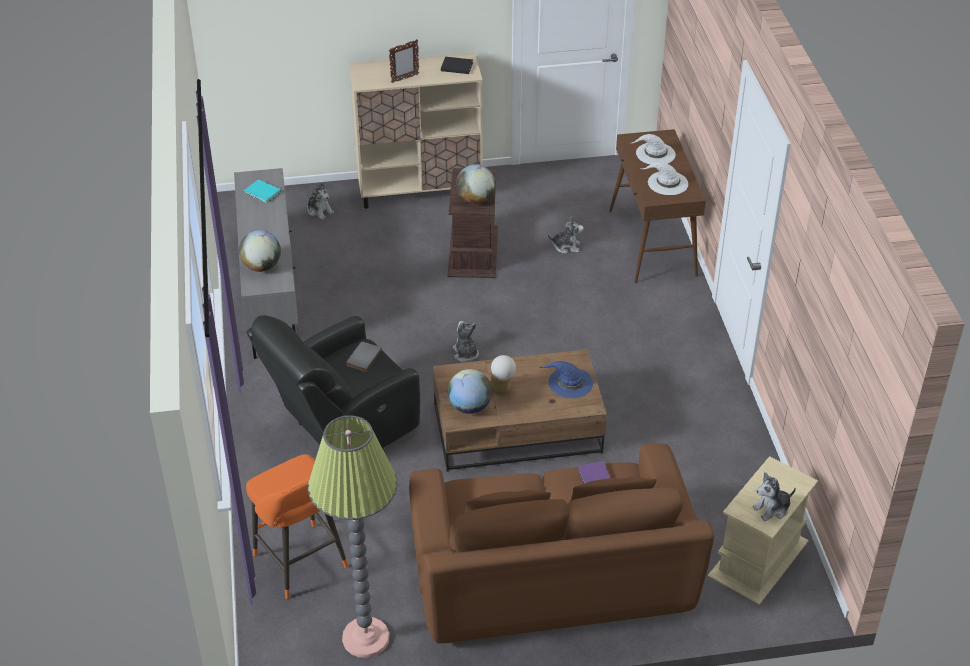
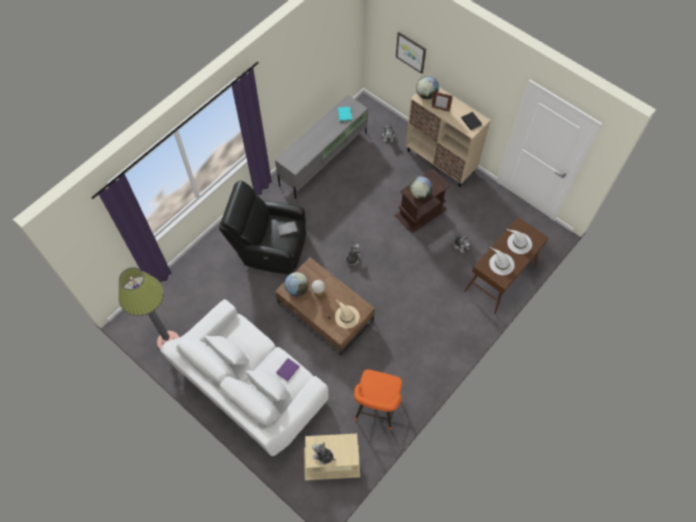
camera: 50 degrees right, 20 degrees up
globe [239,230,281,272] -> globe moved to [416,76,439,99]
orange stool [246,454,349,599] -> orange stool moved to [354,370,402,430]
brown sofa [409,443,714,643] -> white sofa [160,299,328,456]
blue hat [540,361,593,398] -> beige hat [335,300,360,328]
none -> picture [396,32,426,74]

